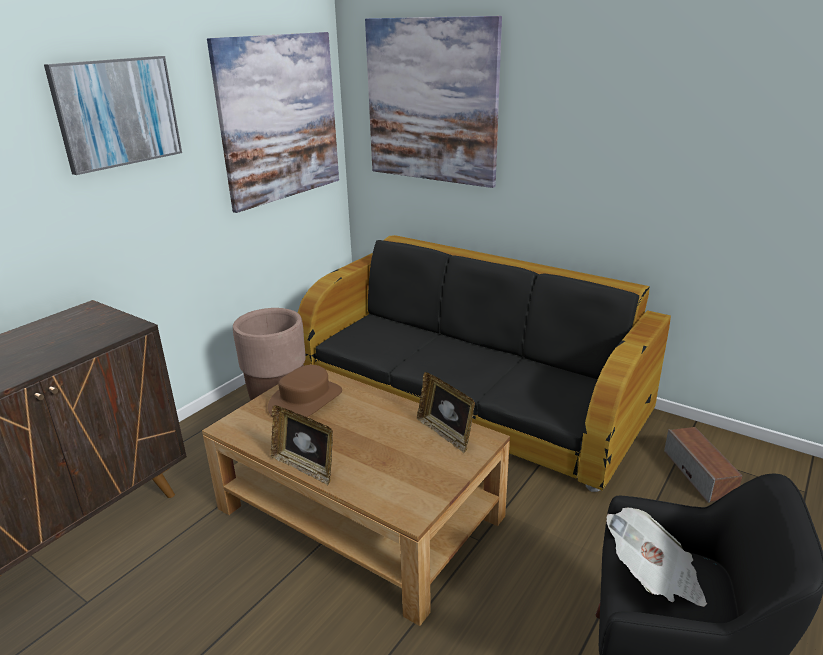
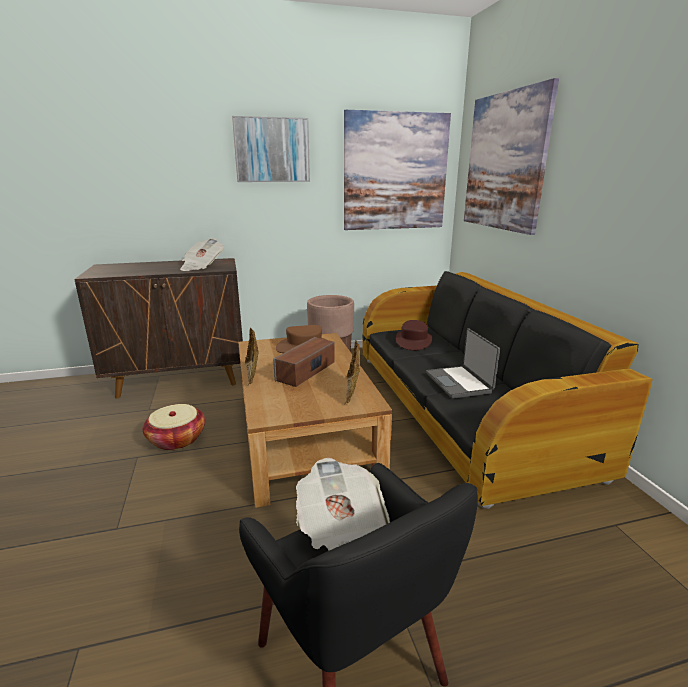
camera: 40 degrees right, 5 degrees down
speaker [664,427,743,503] -> speaker moved to [273,337,335,387]
none -> basket [143,404,205,450]
none -> newspaper [180,239,224,271]
none -> brown hat [396,320,432,350]
none -> laptop [426,328,500,399]

